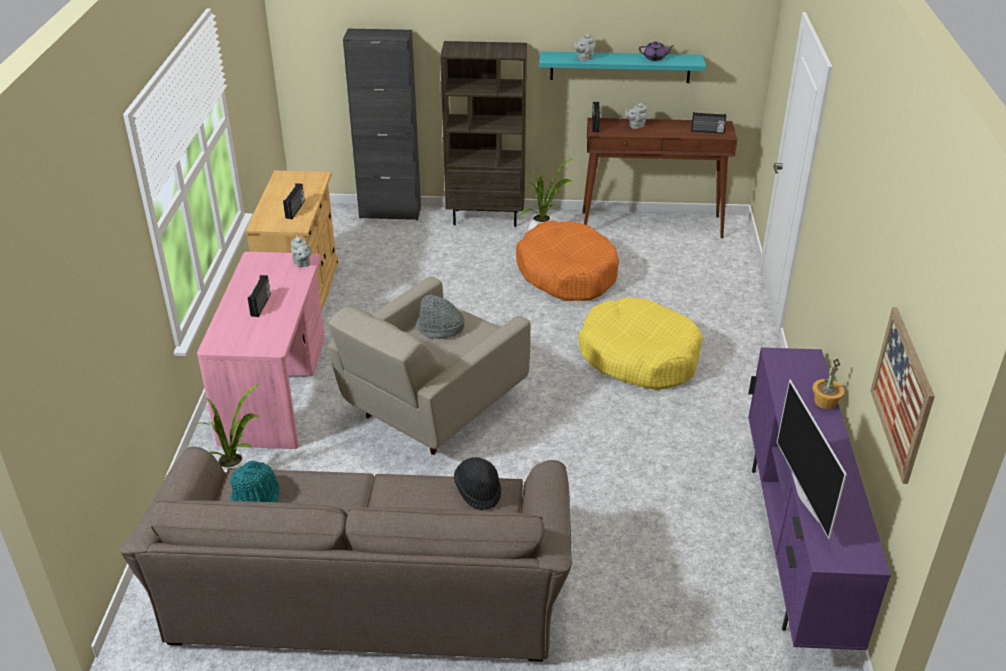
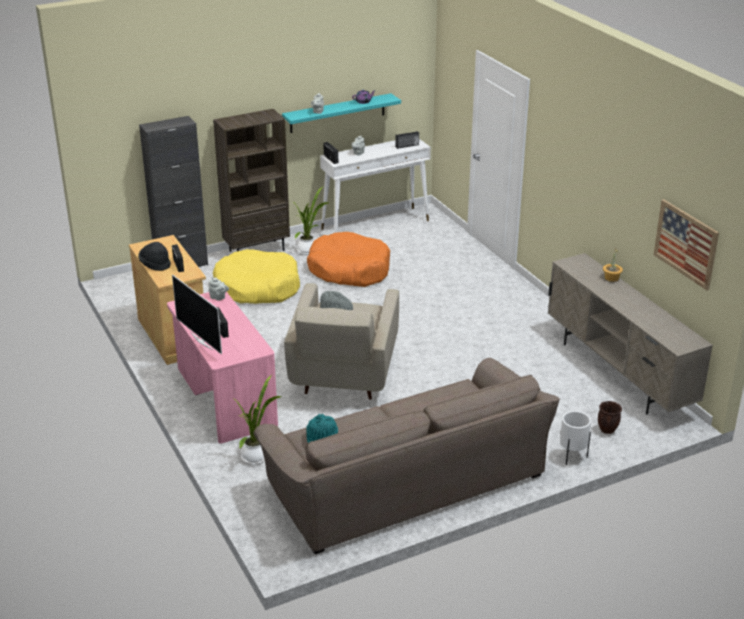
camera: 30 degrees left, 5 degrees down
black hat [454,457,501,510] -> black hat moved to [138,242,171,271]
yellow dog bed [578,297,703,390] -> yellow dog bed moved to [213,249,300,304]
brown console table [582,118,737,239] -> white console table [320,139,431,233]
purple tv stand [748,347,891,650] -> beige tv stand [548,253,713,415]
television [777,380,847,540] -> television moved to [172,274,222,354]
none -> white planter [560,411,591,465]
none -> brown planter [598,401,622,434]

